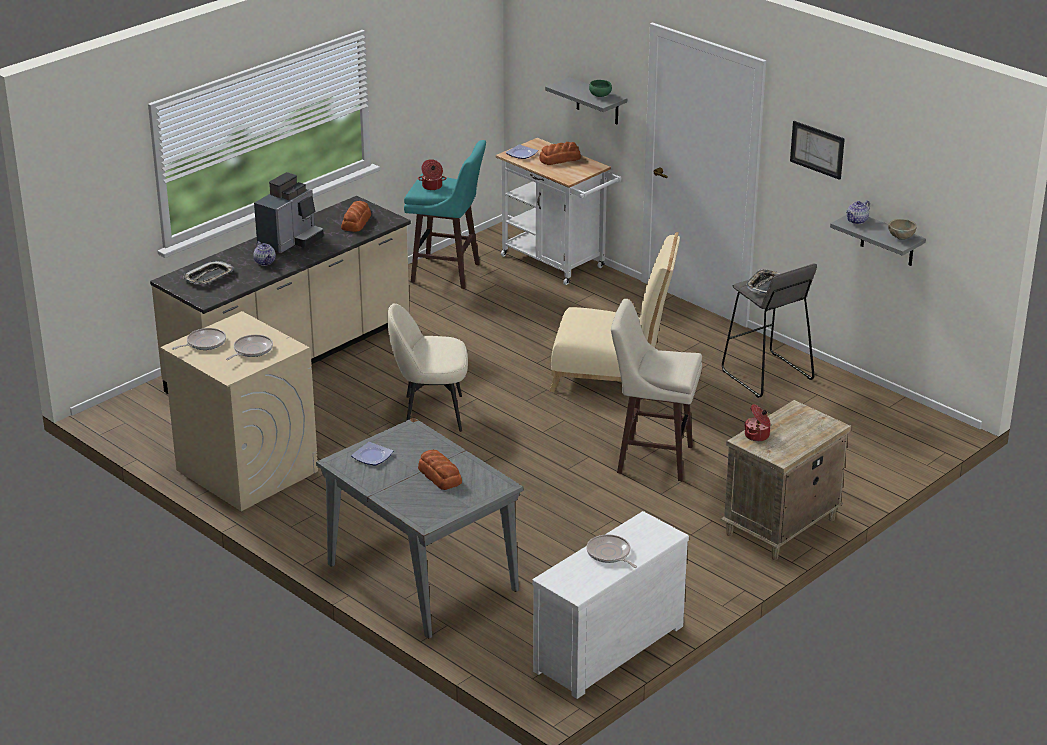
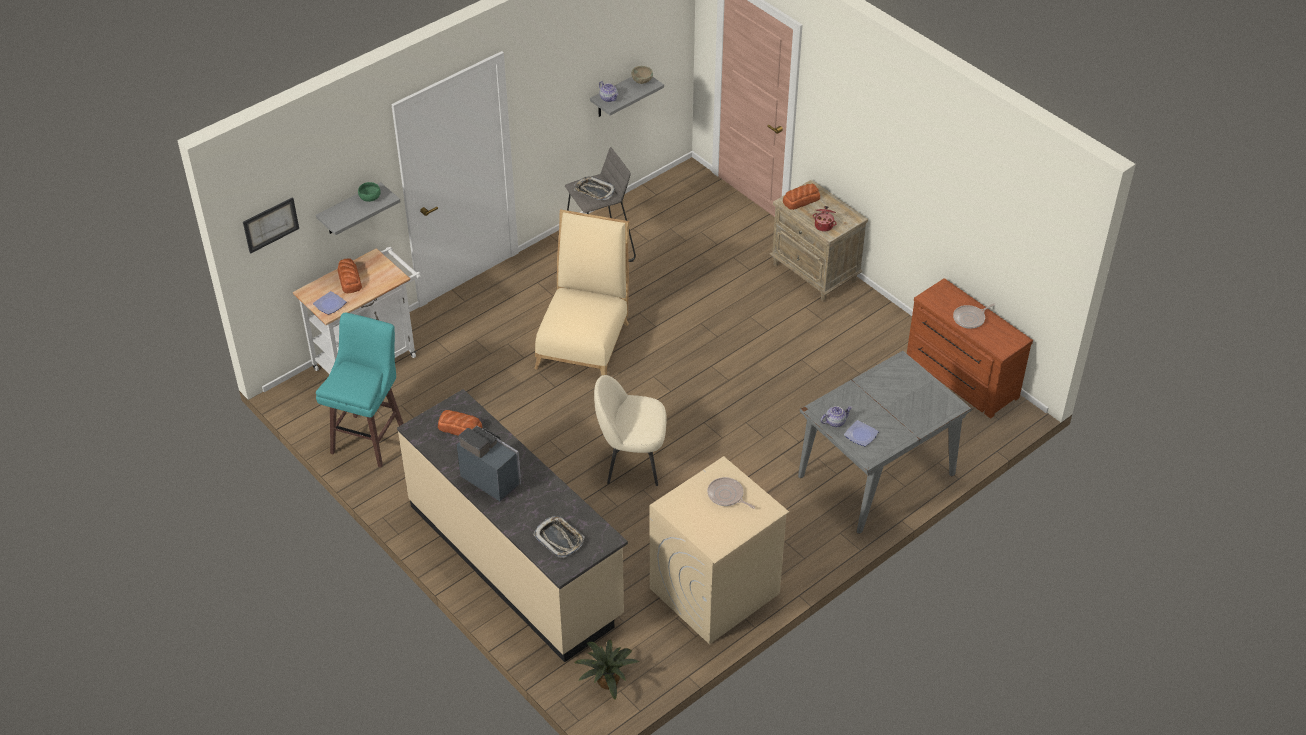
camera: 85 degrees left, 15 degrees up
frying pan [172,328,226,350] -> none
teapot [254,241,276,266] -> teapot moved to [821,406,852,427]
beige chair [387,303,468,432] -> beige chair turned 90 degrees clockwise [594,375,667,486]
cooking pot [418,159,446,190] -> none
bread [418,450,462,490] -> bread moved to [783,184,820,210]
white dresser [532,511,689,699] -> brown dresser [907,278,1033,418]
beige stool [611,299,702,481] -> none
picture [790,121,845,180] -> picture moved to [243,197,299,254]
none -> potted plant [574,640,639,700]

